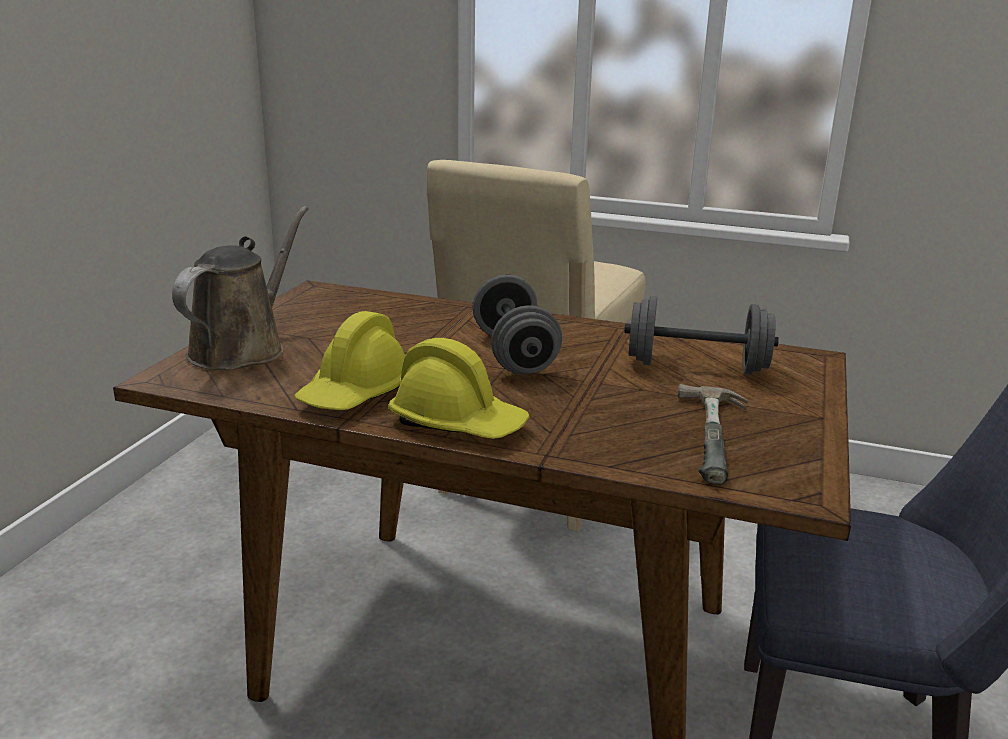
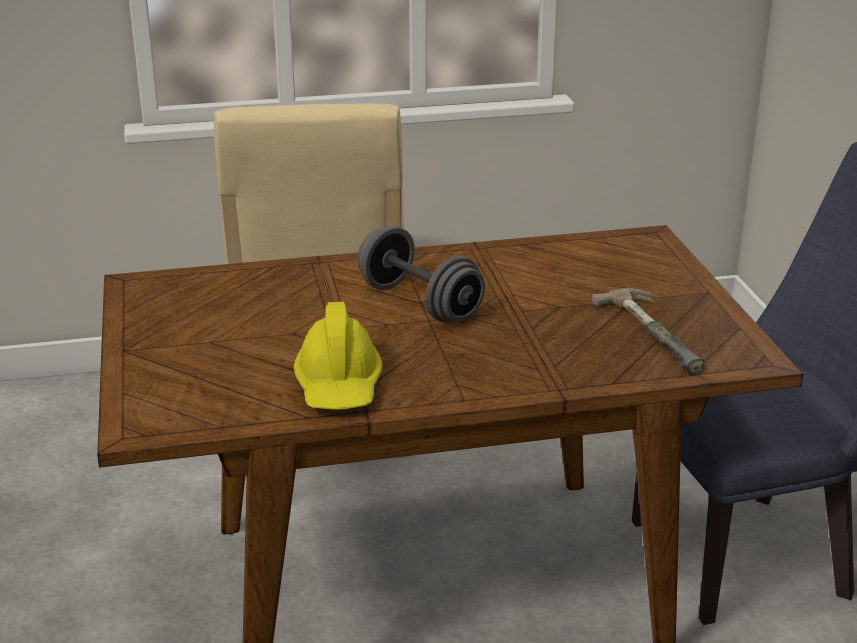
camera: 30 degrees left, 5 degrees up
brown watering can [172,206,308,370] -> none
yellow hard hat [388,338,530,439] -> none
grey dumbbell [625,296,779,375] -> none

